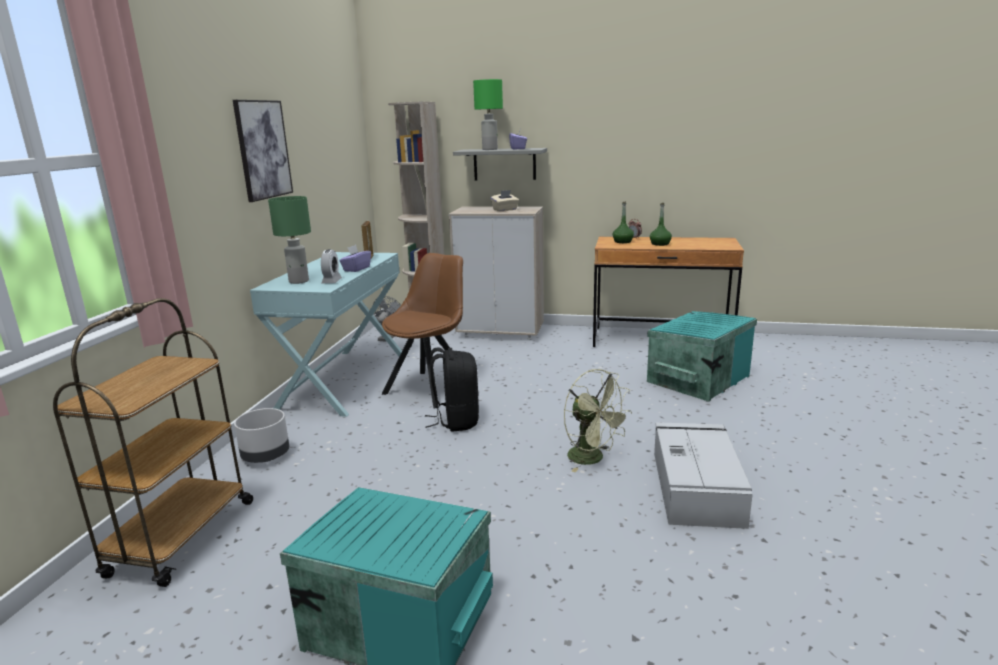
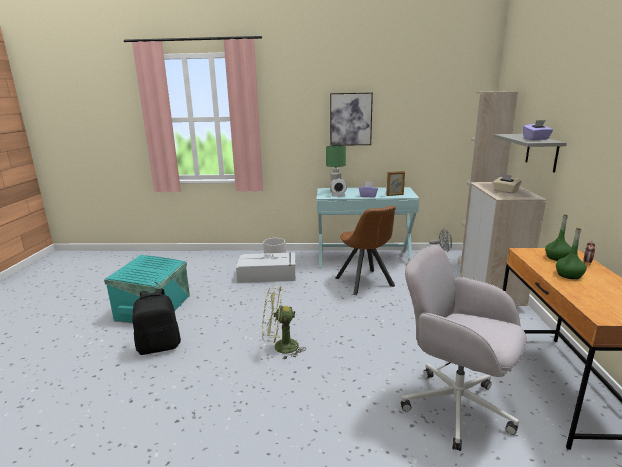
camera: 80 degrees right, 0 degrees up
brown cart [53,298,253,587] -> none
brown chair [382,253,463,408] -> brown chair turned 45 degrees clockwise [336,206,396,295]
black backpack [425,347,479,432] -> black backpack moved to [132,289,181,355]
green table lamp [473,79,503,150] -> none
green fan [564,369,632,472] -> green fan turned 45 degrees clockwise [262,286,305,359]
turquoise storage box [647,311,757,402] -> grey office chair [401,244,527,451]
grey storage box [654,422,753,529] -> grey storage box moved to [236,252,295,283]

